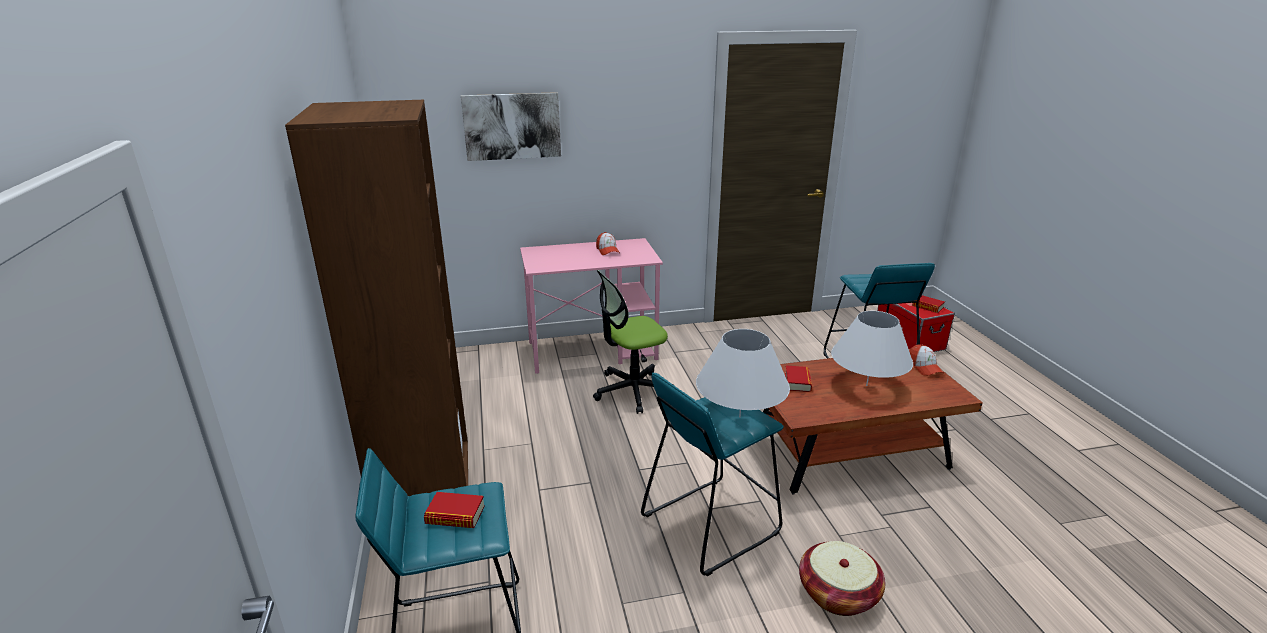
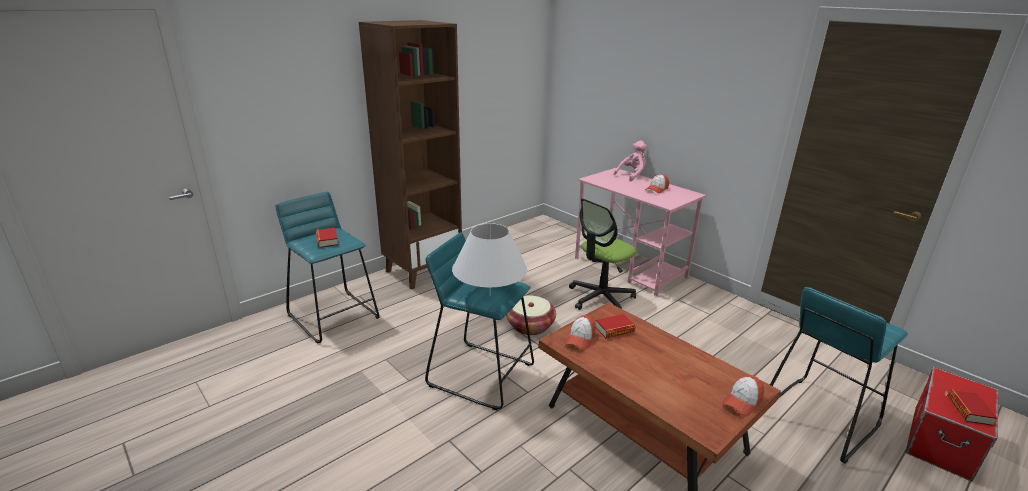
camera: 60 degrees right, 0 degrees up
picture [461,92,561,161] -> none
office chair [593,270,674,414] -> office chair turned 75 degrees counterclockwise [569,198,636,310]
basket [799,541,885,616] -> basket moved to [506,295,556,335]
white table lamp [831,311,913,386] -> none
none -> cap [565,315,596,350]
none -> pink plush toy [614,141,647,181]

